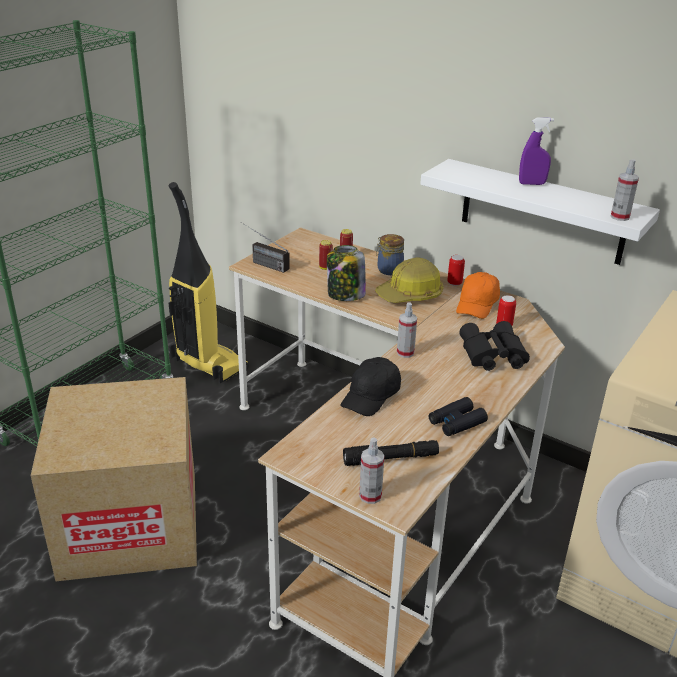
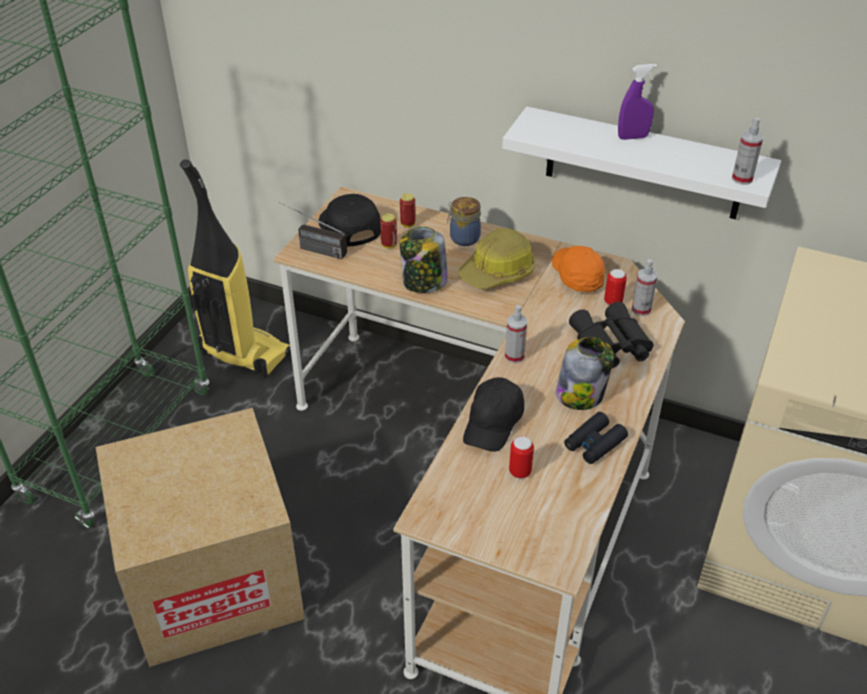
camera: 10 degrees left, 10 degrees up
black flashlight [343,440,439,466] -> none
spray bottle [359,438,385,504] -> spray bottle moved to [632,259,657,316]
can [447,255,465,286] -> can moved to [509,436,534,478]
orange cap [456,272,500,319] -> orange cap turned 150 degrees clockwise [552,246,605,292]
none -> black cap [318,194,381,247]
none -> jar [556,337,614,410]

